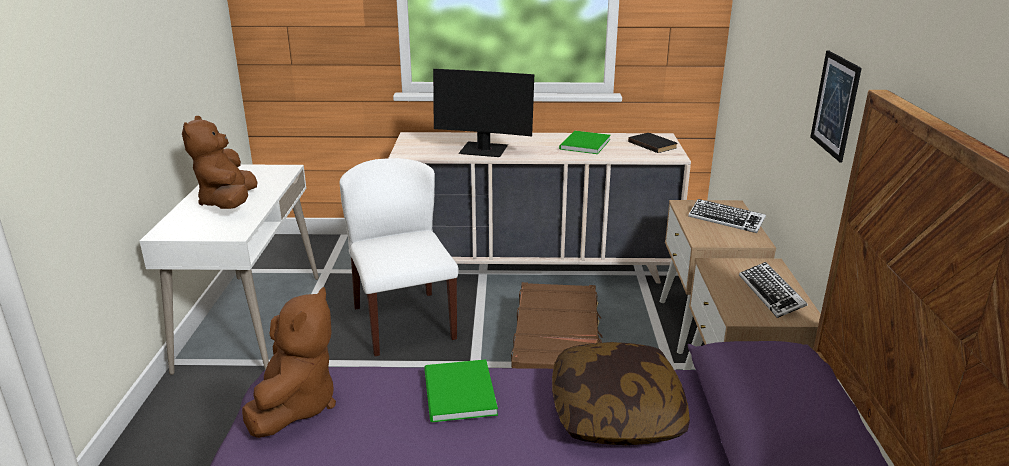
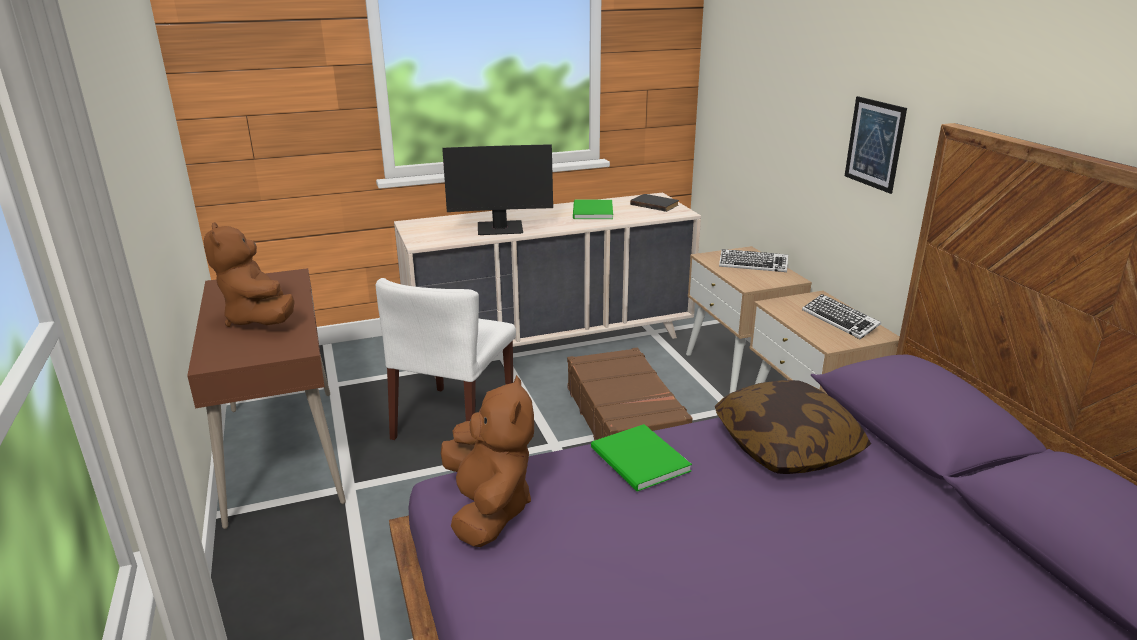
camera: 20 degrees left, 0 degrees up
white desk [139,165,319,375] -> brown desk [187,268,346,529]
white chair [339,158,459,356] -> white chair turned 120 degrees counterclockwise [376,278,516,440]

